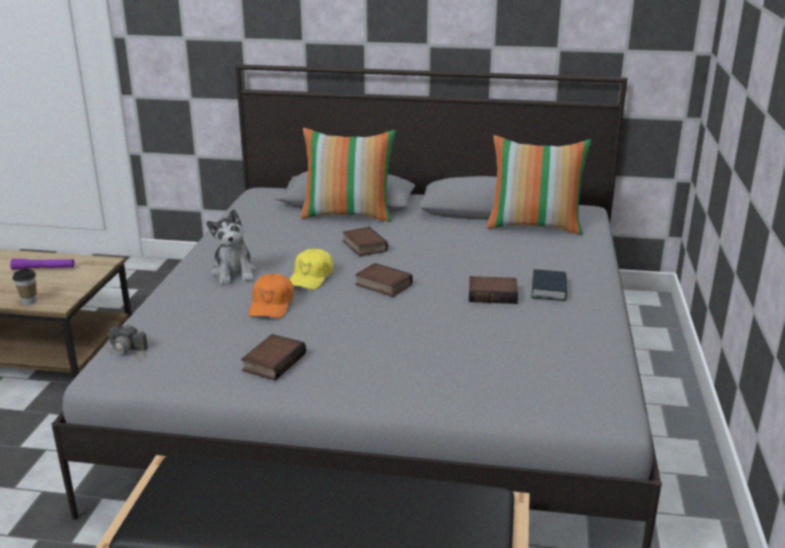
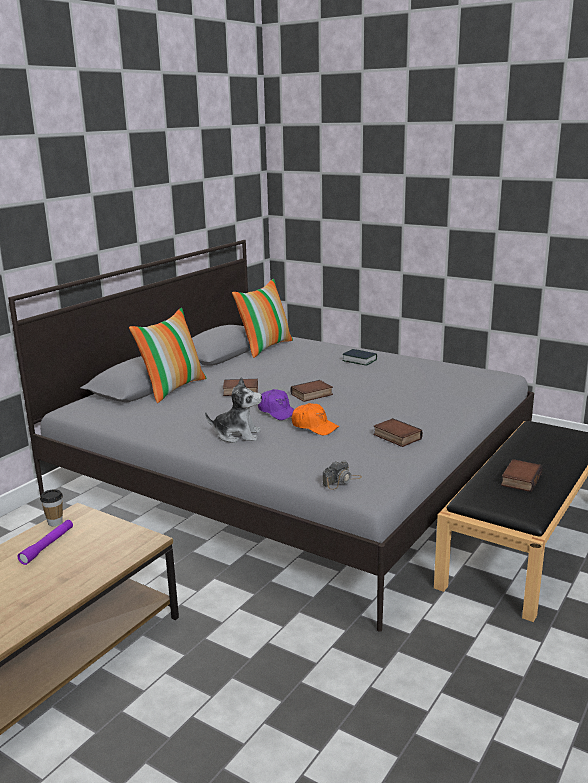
camera: 65 degrees left, 5 degrees down
cup [13,269,37,305] -> cup moved to [40,489,63,526]
yellow cap [290,249,333,290] -> purple cap [258,389,295,420]
book [469,276,518,304] -> book moved to [501,459,543,492]

